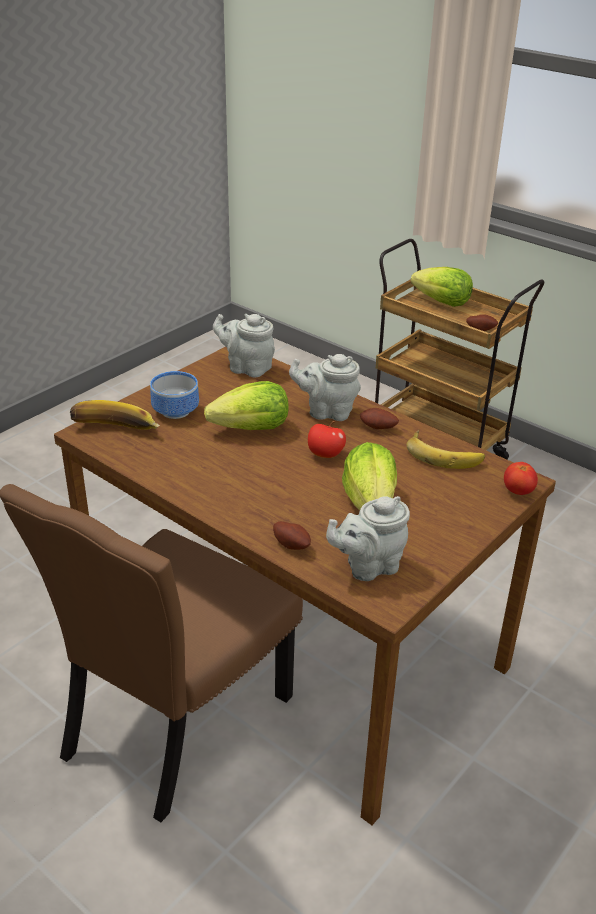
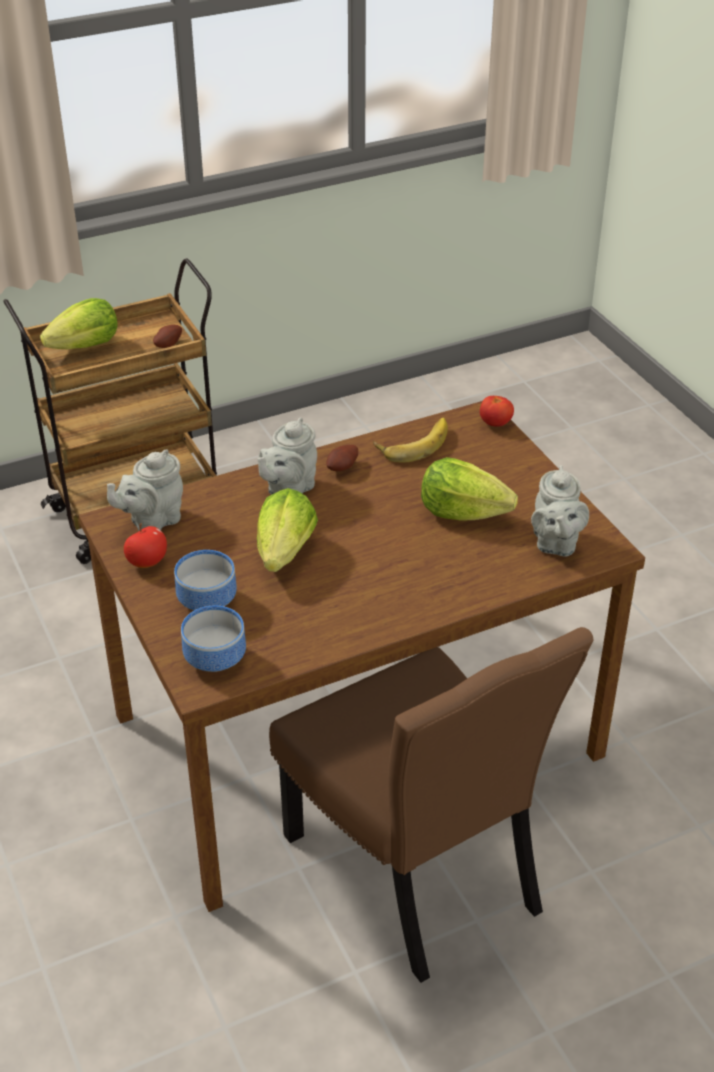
camera: 65 degrees left, 5 degrees up
banana [70,400,160,430] -> bowl [181,606,246,672]
potato [273,521,311,550] -> none
apple [308,421,346,458] -> apple moved to [124,523,167,568]

